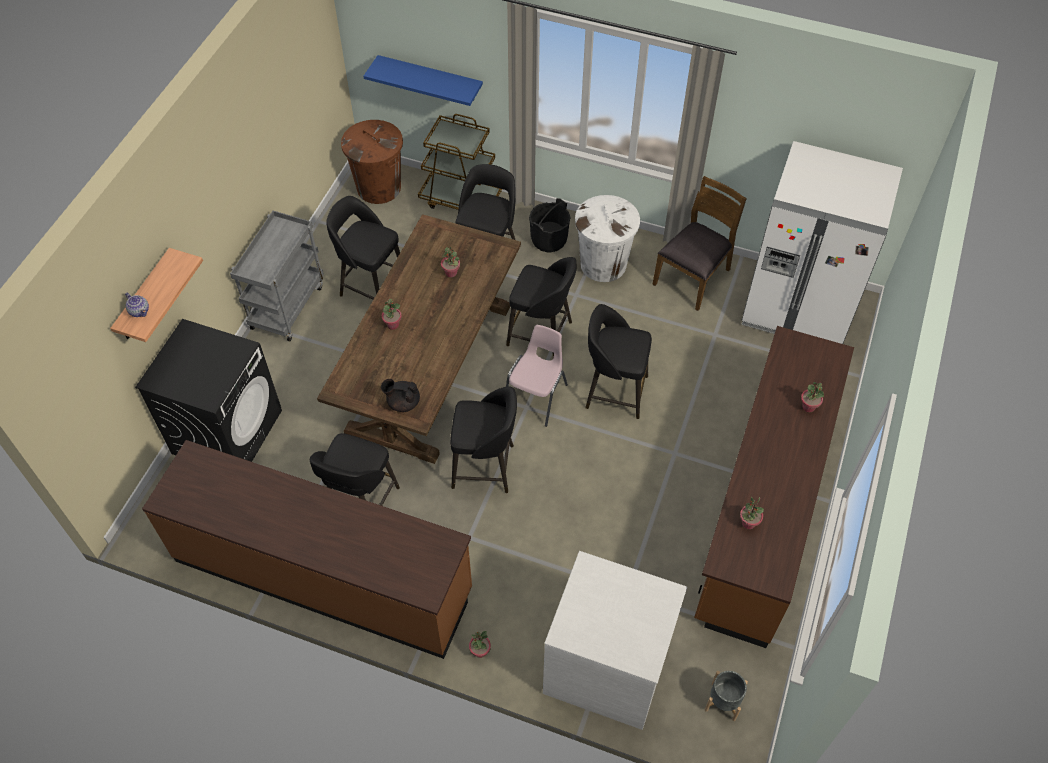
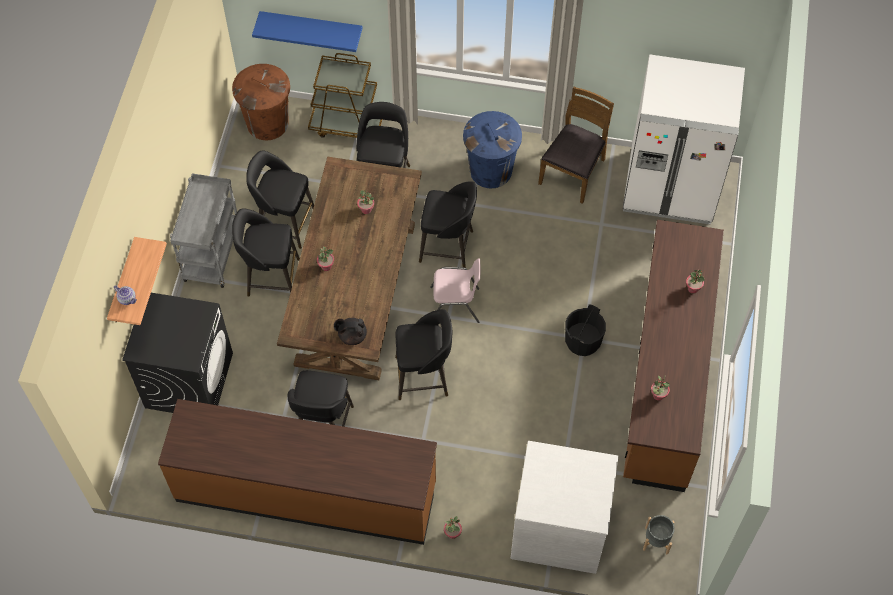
camera: 10 degrees left, 5 degrees up
pink chair [506,325,568,427] -> pink chair turned 75 degrees clockwise [430,258,480,323]
black bucket [529,198,570,252] -> black bucket moved to [565,305,606,356]
white trash can [575,195,640,282] -> blue trash can [463,111,522,188]
black stool [585,304,652,419] -> black stool moved to [232,208,300,297]

